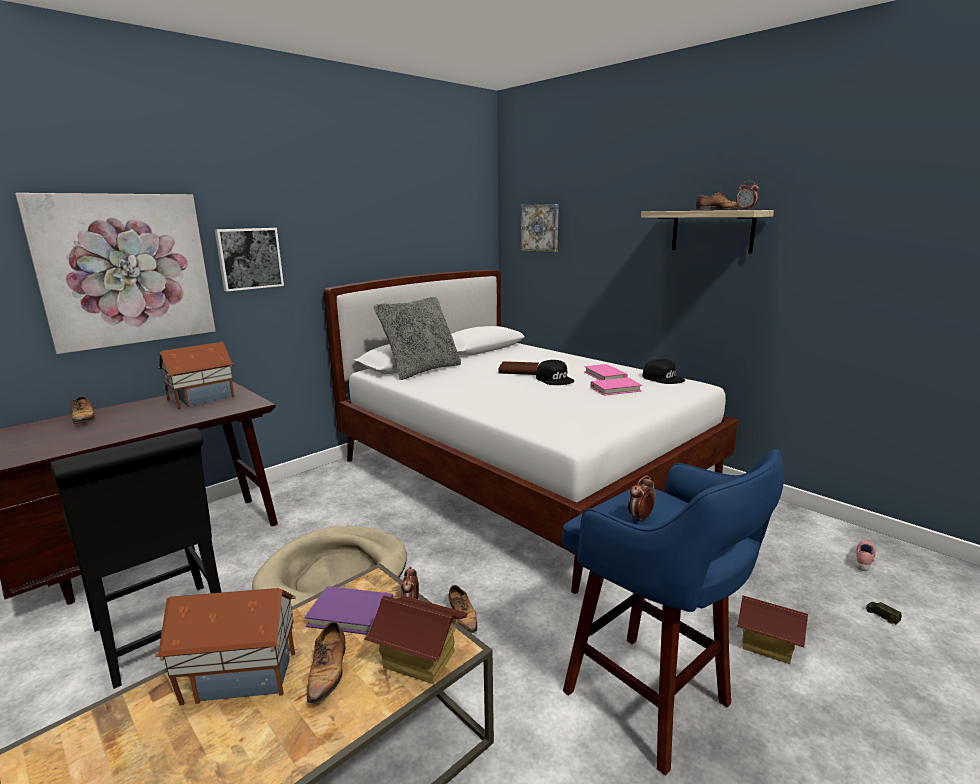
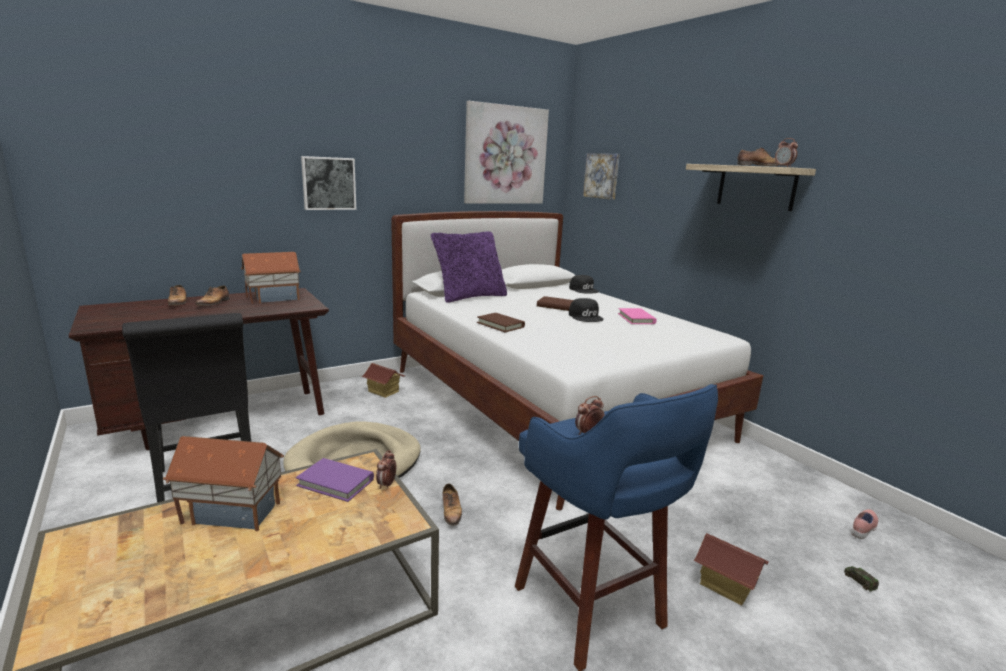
camera: 10 degrees right, 0 degrees up
picture [15,193,215,354] -> picture moved to [464,101,549,204]
shoe [307,622,346,707] -> shoe moved to [195,285,229,306]
toy house [364,595,468,684] -> toy house moved to [361,363,405,398]
grey pillow [373,297,461,380] -> purple pillow [431,231,507,303]
pink book [590,378,642,396] -> none
black cap [642,359,685,384] -> black cap moved to [569,275,599,293]
none -> brown book [477,313,525,332]

